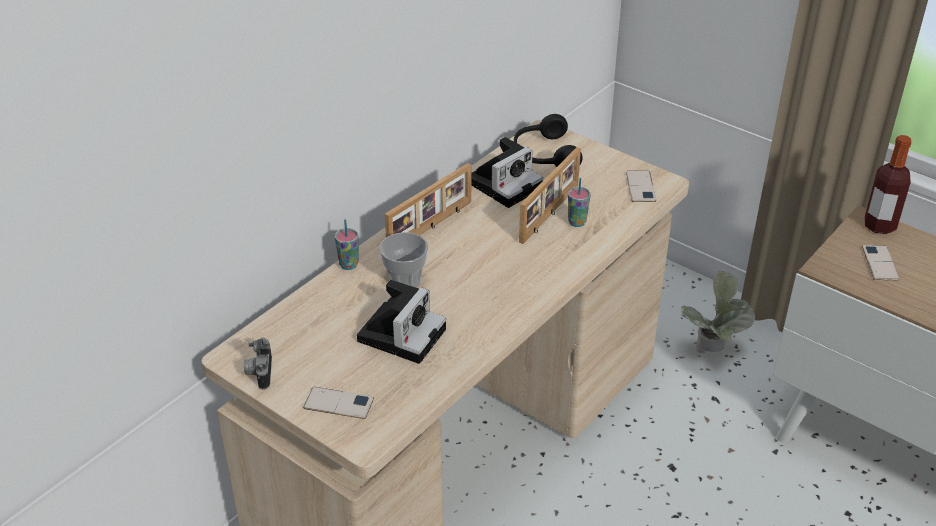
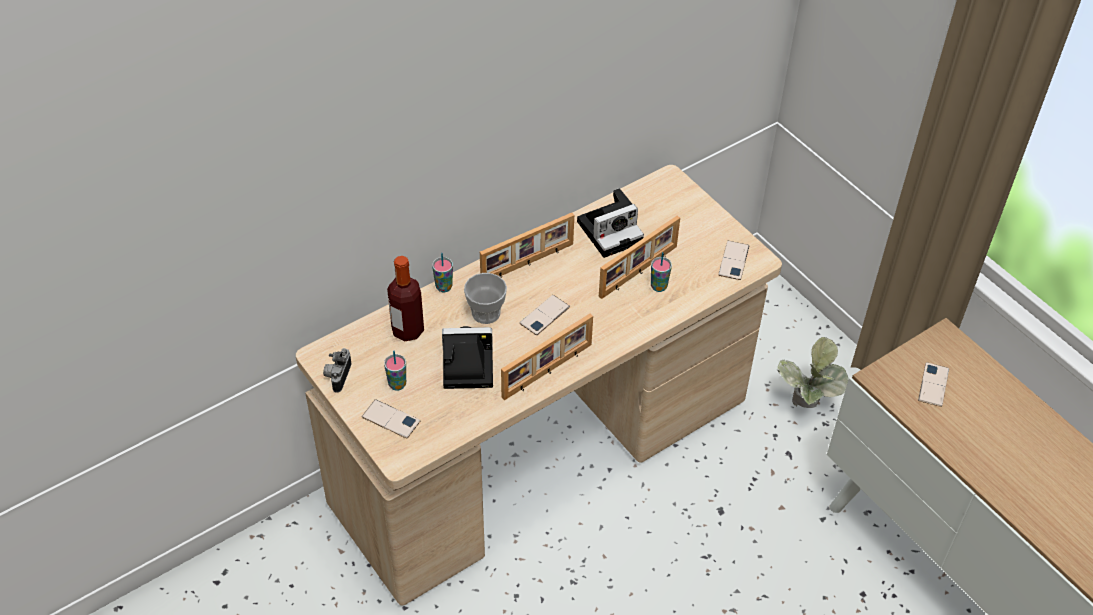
camera: 15 degrees right, 10 degrees up
camera [357,280,446,364] -> camera turned 135 degrees counterclockwise [442,326,493,389]
black headphones [514,114,583,167] -> none
bottle [864,135,911,234] -> bottle moved to [387,256,424,341]
none -> cup [384,351,406,391]
none -> picture frame [501,314,593,400]
none -> phone [519,295,570,335]

